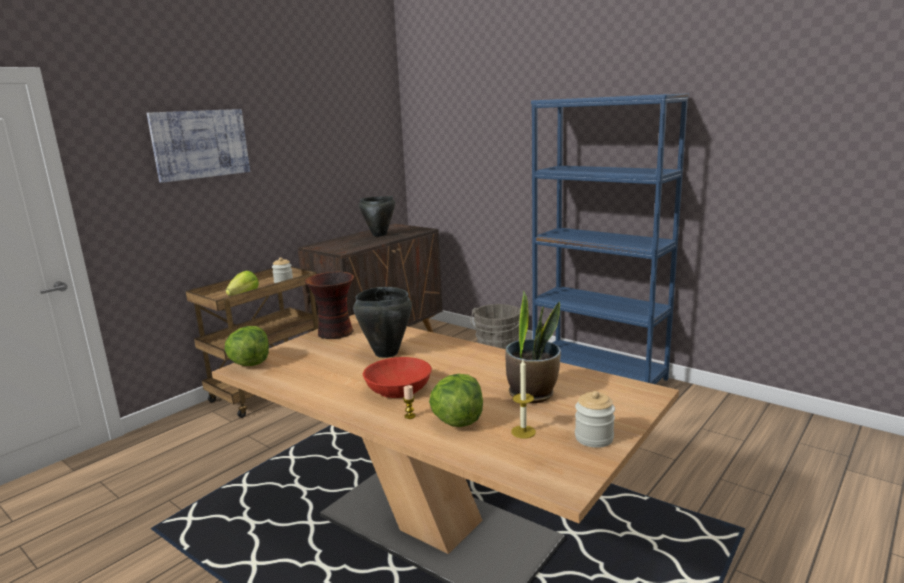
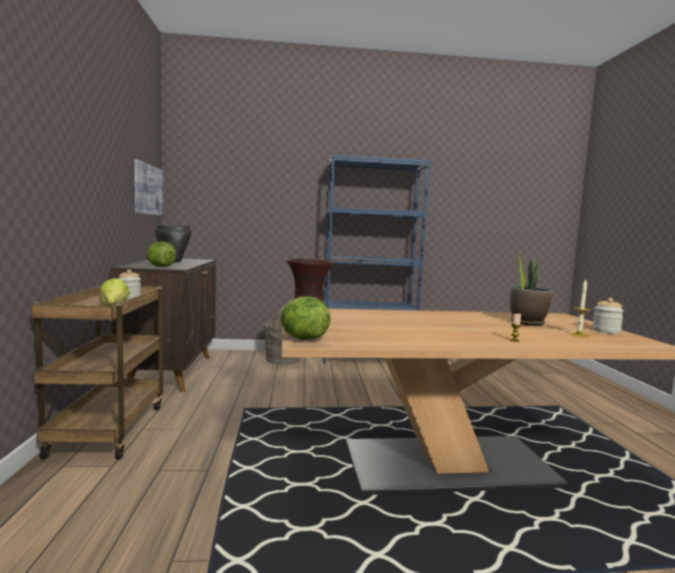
camera: 45 degrees left, 10 degrees down
picture [147,109,250,183] -> picture moved to [134,159,163,216]
black cooking pot [353,287,412,358] -> none
red bowl [363,357,432,398] -> none
lettuce [429,374,483,427] -> lettuce moved to [146,241,176,267]

